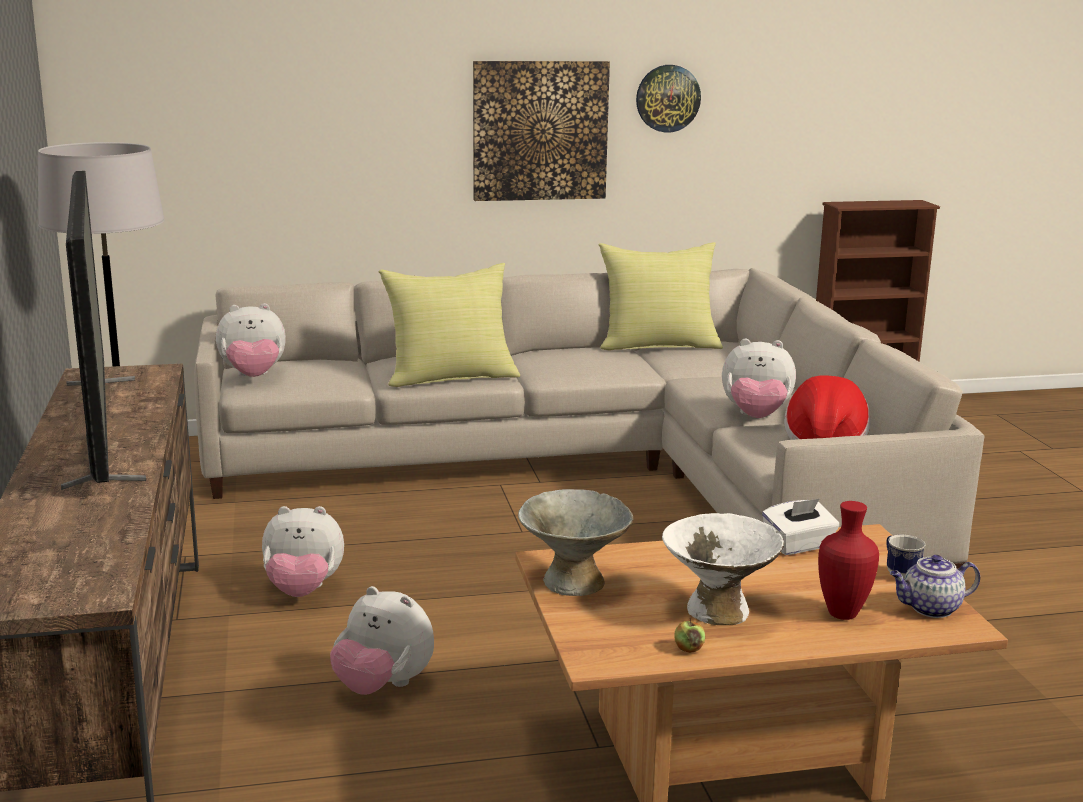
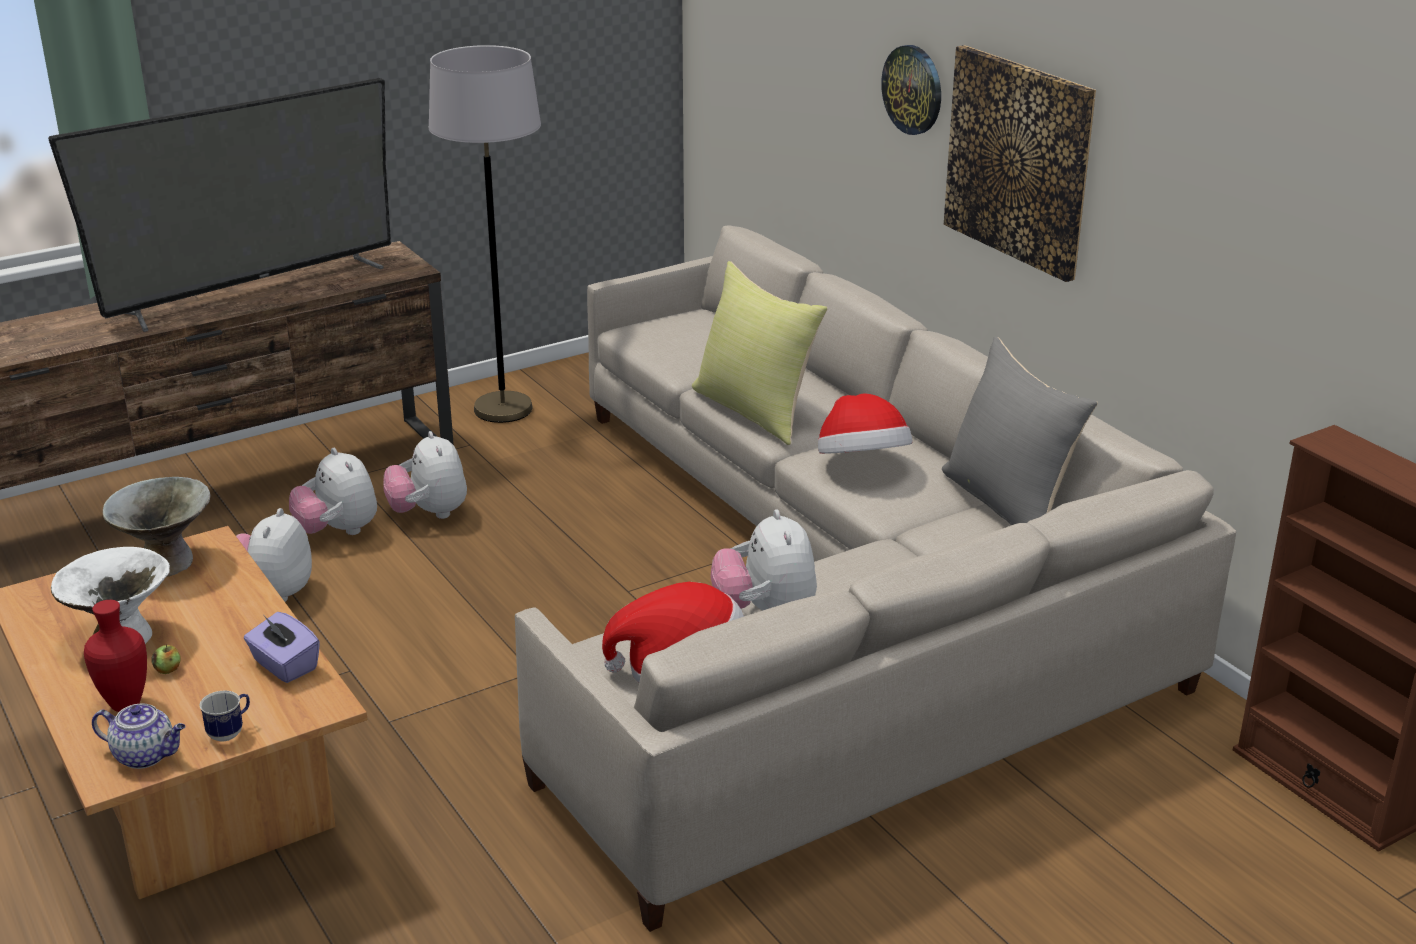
camera: 70 degrees right, 10 degrees up
plush toy [216,303,286,377] -> plush toy moved to [289,448,377,535]
yellow pillow [599,242,723,351] -> grey pillow [942,337,1098,525]
wall clock [636,65,701,133] -> wall clock moved to [881,45,941,135]
apple [674,618,705,653] -> apple moved to [151,644,180,674]
white tissue box [762,499,839,555] -> purple tissue box [244,612,320,683]
teapot [890,555,980,618] -> teapot turned 135 degrees clockwise [92,703,186,769]
none -> hat [818,394,913,454]

